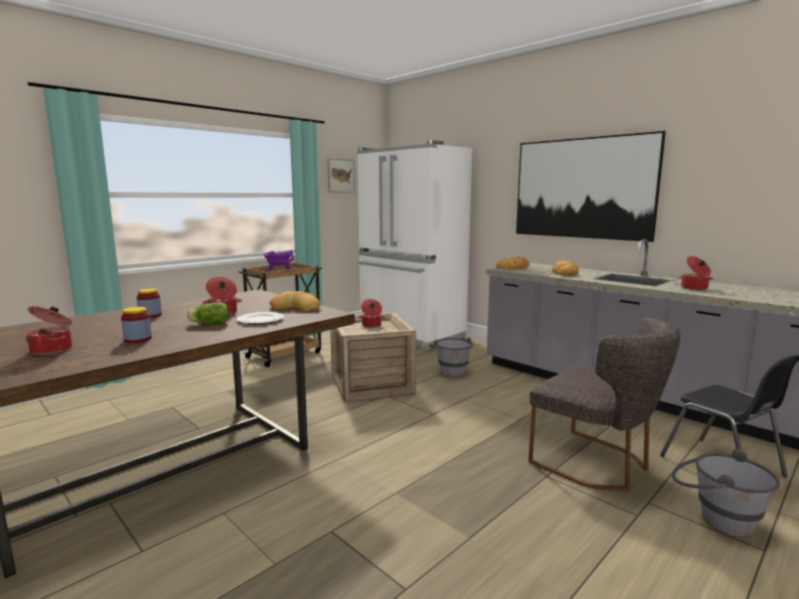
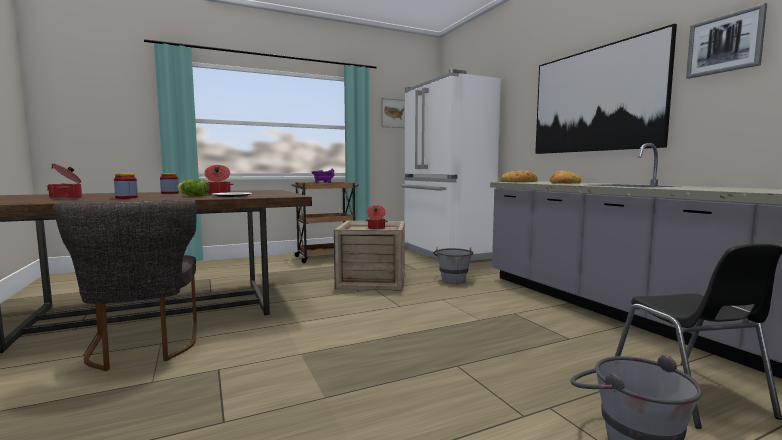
camera: 20 degrees right, 5 degrees down
bread [270,291,320,311] -> none
grey chair [528,317,680,491] -> grey chair moved to [53,199,197,371]
cooking pot [678,256,714,290] -> none
none -> picture [686,3,767,79]

